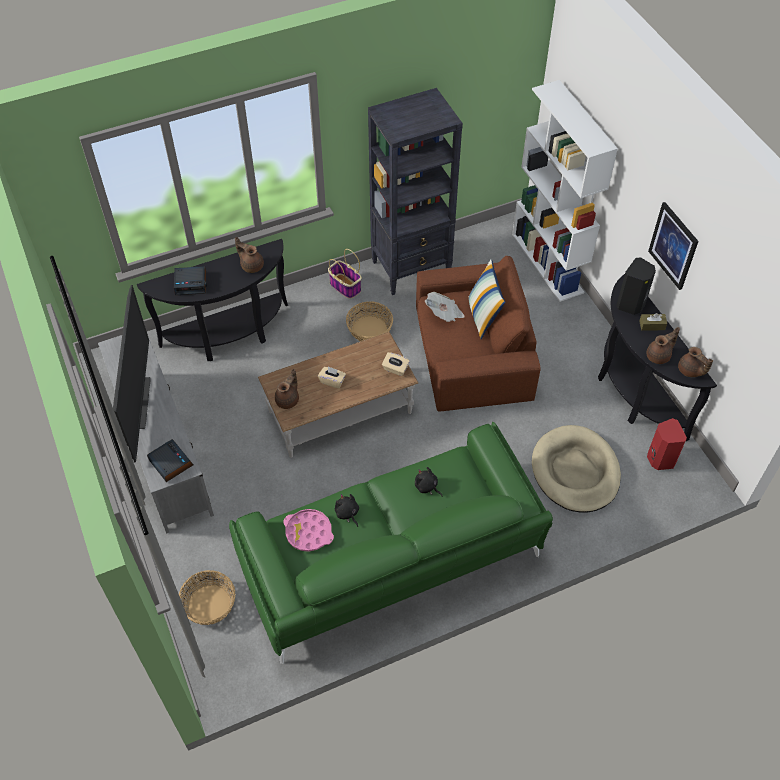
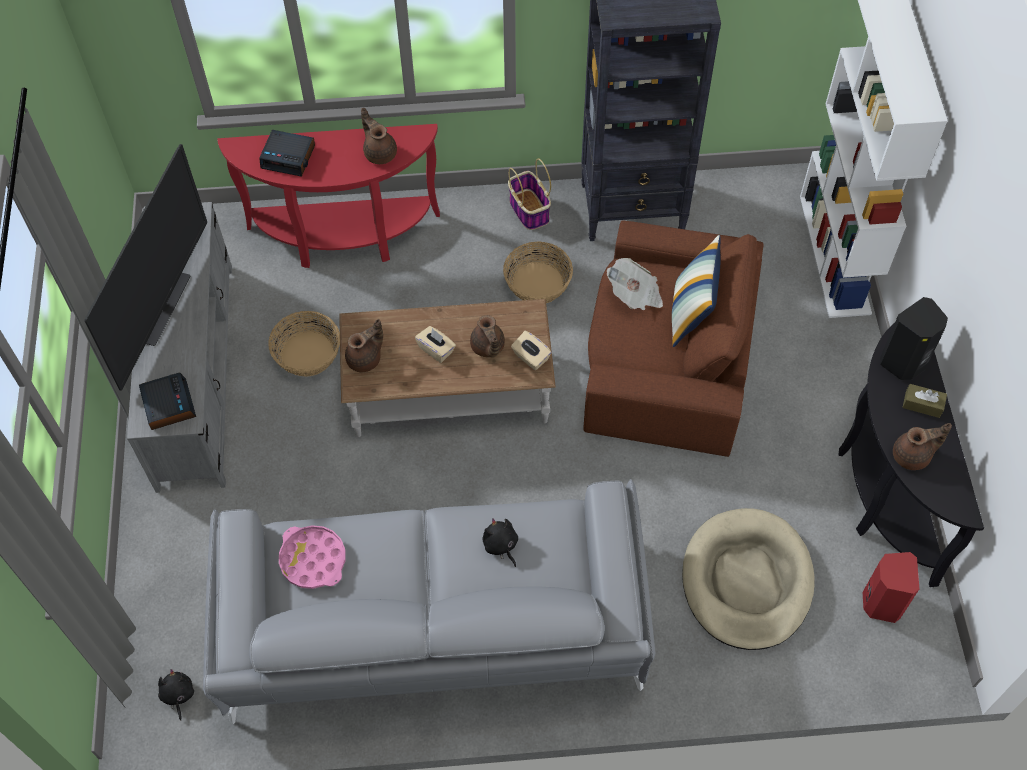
camera: 20 degrees right, 5 degrees up
black console table [137,239,288,361] -> red console table [218,124,440,268]
basket [179,570,235,625] -> basket moved to [268,311,340,376]
green sofa [229,422,553,664] -> grey sofa [203,479,655,724]
black plush toy [335,494,359,527] -> black plush toy moved to [158,669,194,721]
picture [648,202,699,290] -> none
brown teapot [678,347,713,377] -> brown teapot moved to [470,315,505,358]

